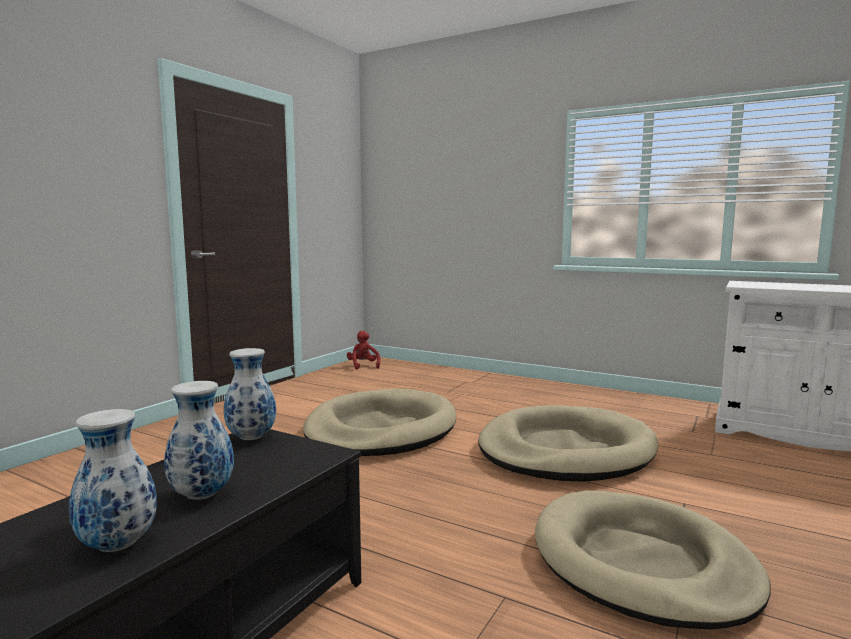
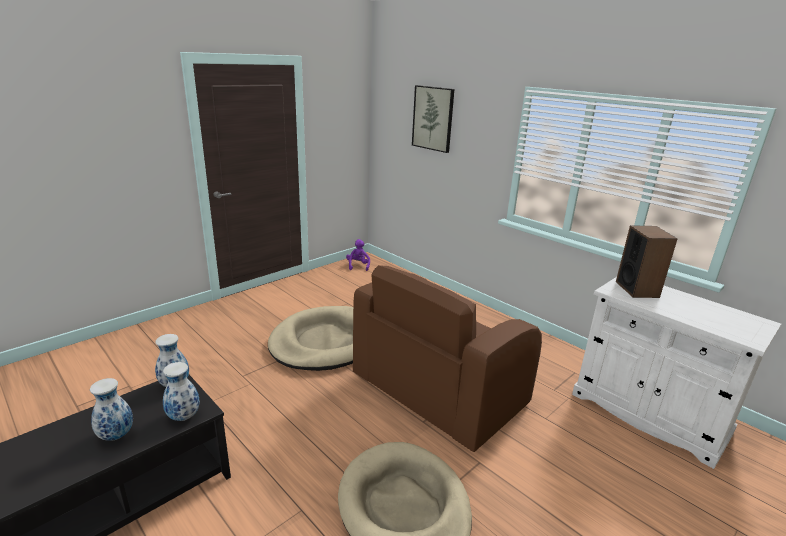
camera: 15 degrees right, 15 degrees up
vase [69,409,157,552] -> vase moved to [163,362,200,421]
red plush toy [347,331,380,369] -> purple plush toy [346,239,370,271]
beige dog bed [478,405,658,482] -> brown armchair [353,265,542,452]
none -> picture [412,85,454,153]
none -> speaker [616,225,678,298]

